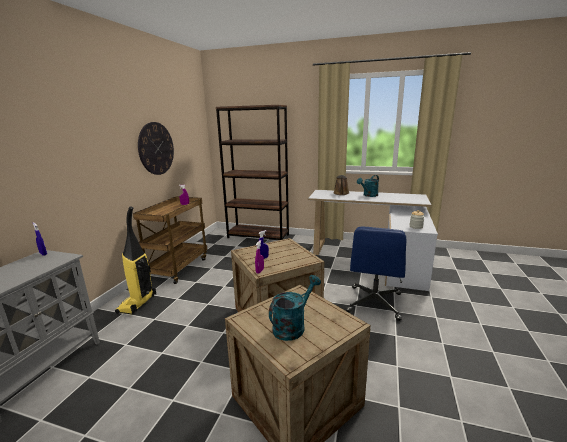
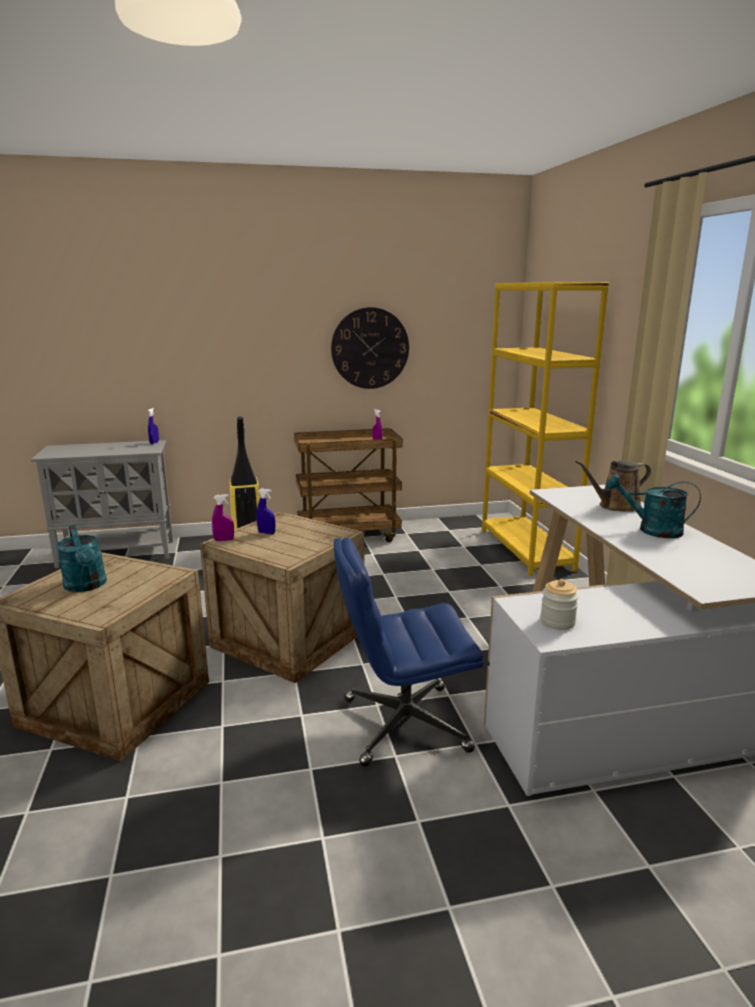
camera: 60 degrees right, 0 degrees up
brown bookcase [216,105,289,240] -> yellow bookcase [482,282,610,576]
turquoise watering can [269,275,321,341] -> turquoise watering can turned 45 degrees clockwise [56,525,107,592]

